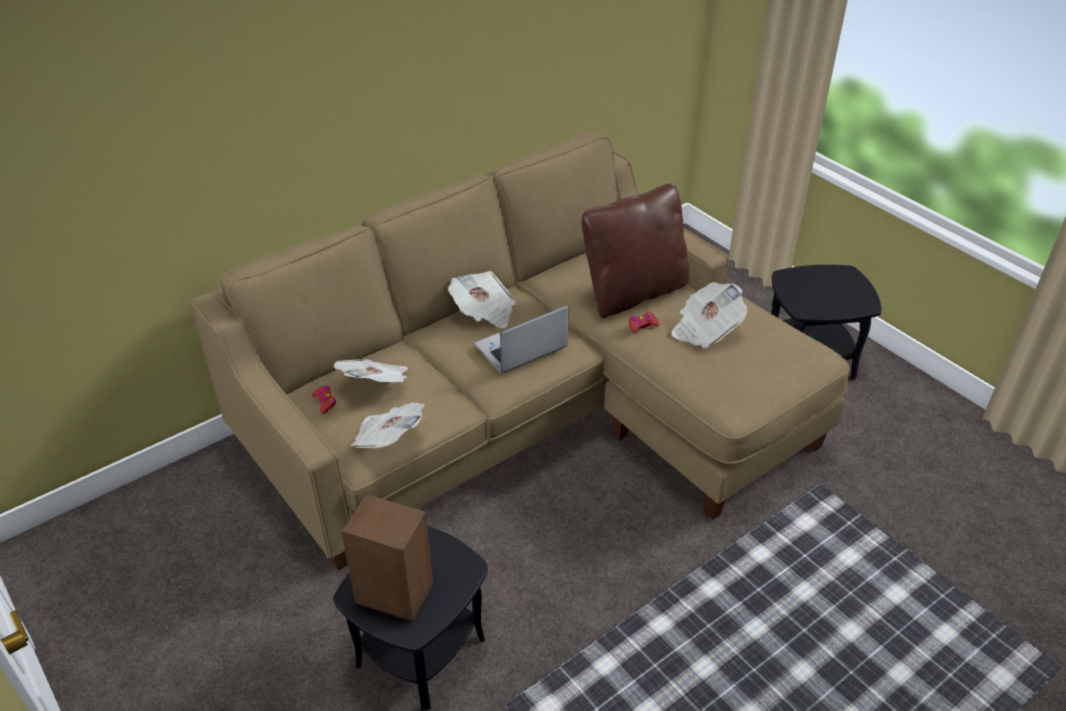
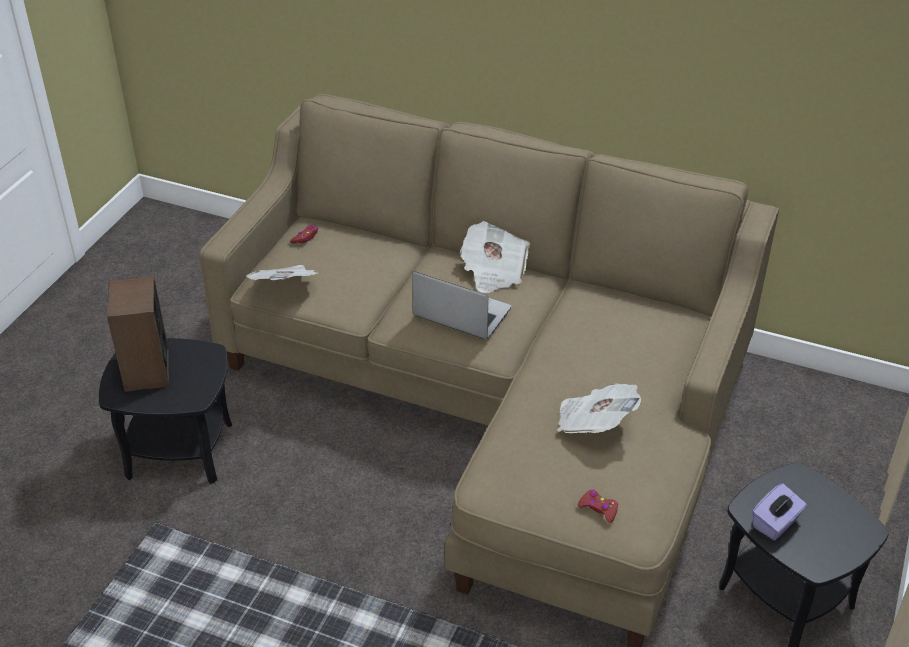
camera: 60 degrees right, 0 degrees up
newspaper [334,359,408,382] -> none
brown pillow [582,184,690,318] -> none
red game controller [629,312,659,334] -> red game controller moved to [578,489,618,523]
none -> purple tissue box [752,483,807,540]

